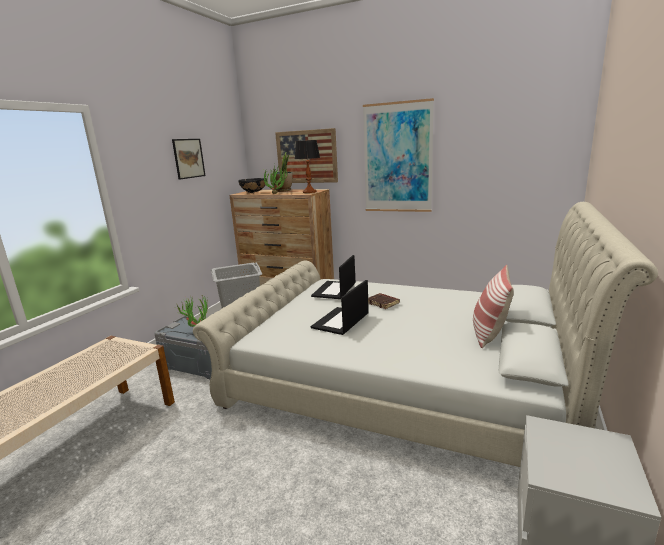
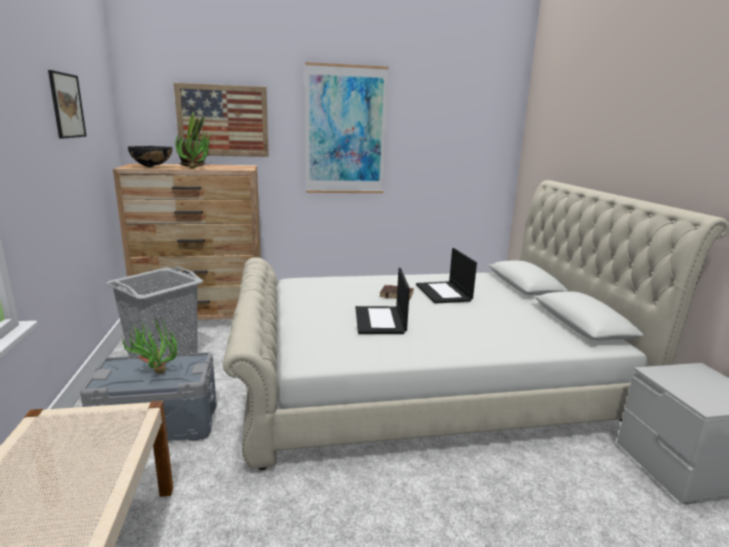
camera: 35 degrees left, 0 degrees up
table lamp [295,140,320,193] -> none
laptop [311,255,355,299] -> laptop moved to [416,248,477,304]
pillow [473,265,514,348] -> none

